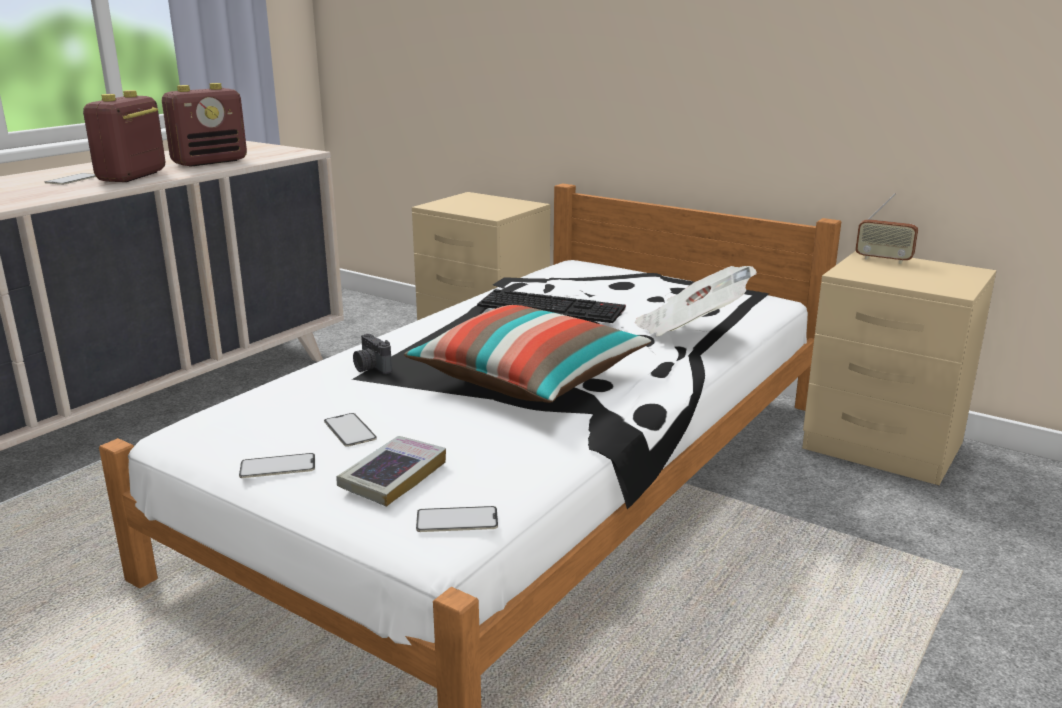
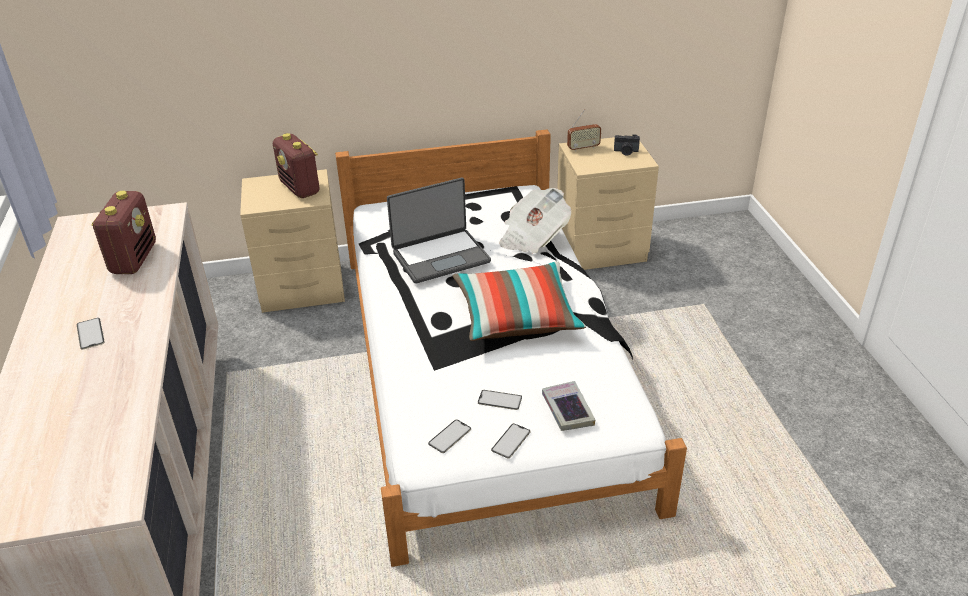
camera: 45 degrees left, 15 degrees up
radio [83,90,165,182] -> radio moved to [273,133,320,198]
camera [353,334,392,374] -> camera moved to [614,134,640,156]
phone [416,506,498,532] -> phone moved to [428,419,471,453]
keyboard [477,289,626,323] -> laptop [387,177,491,284]

